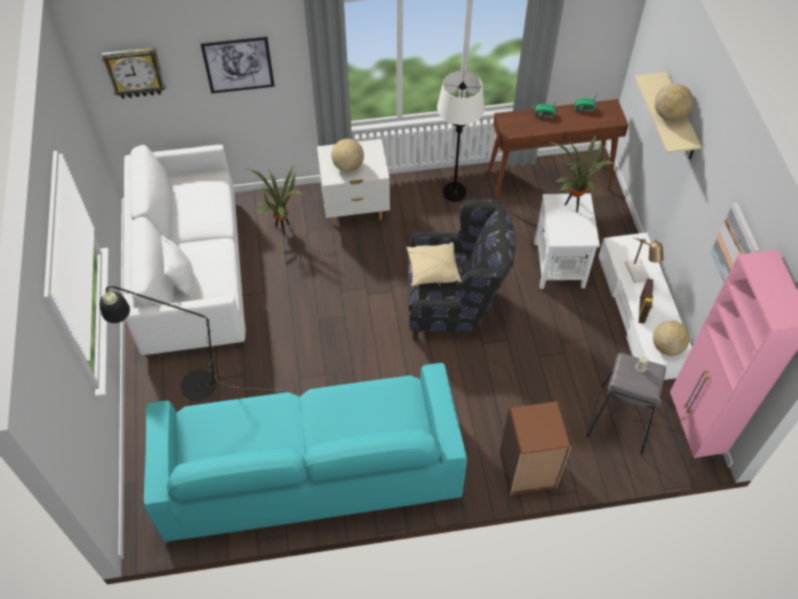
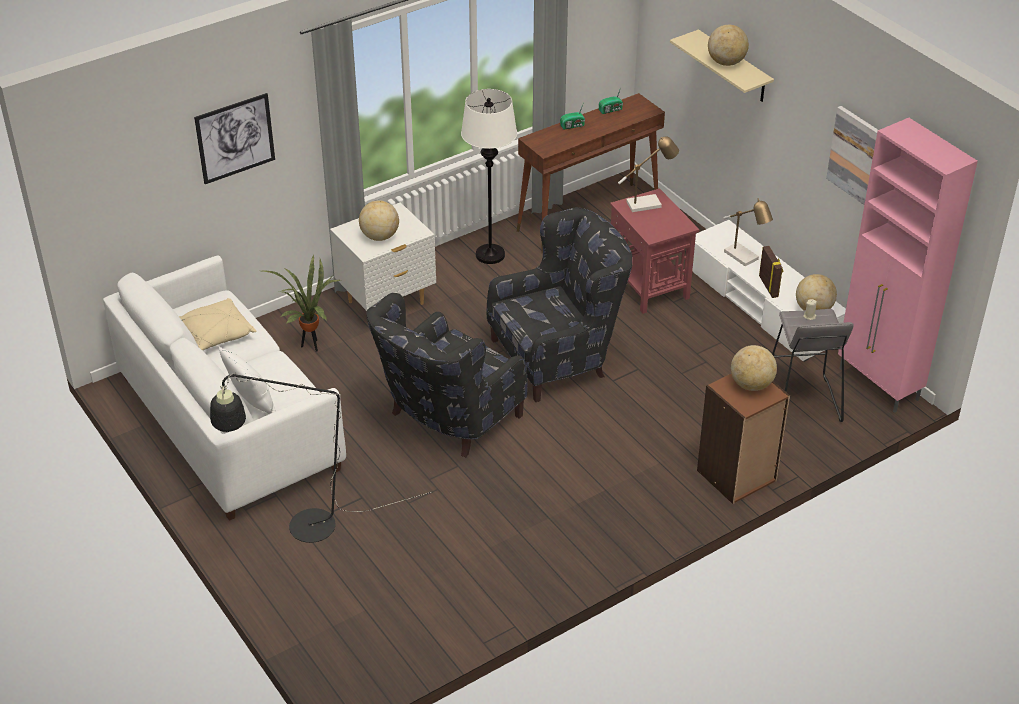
camera: 25 degrees left, 15 degrees down
wall clock [102,47,166,99] -> none
turquoise sofa [144,363,467,542] -> none
beige pillow [406,242,462,286] -> beige pillow moved to [179,298,257,350]
white side table [534,193,600,289] -> red side table [610,188,699,314]
potted plant [549,135,616,212] -> table lamp [618,136,679,212]
none -> black armchair [366,293,528,457]
none -> globe [731,345,777,391]

